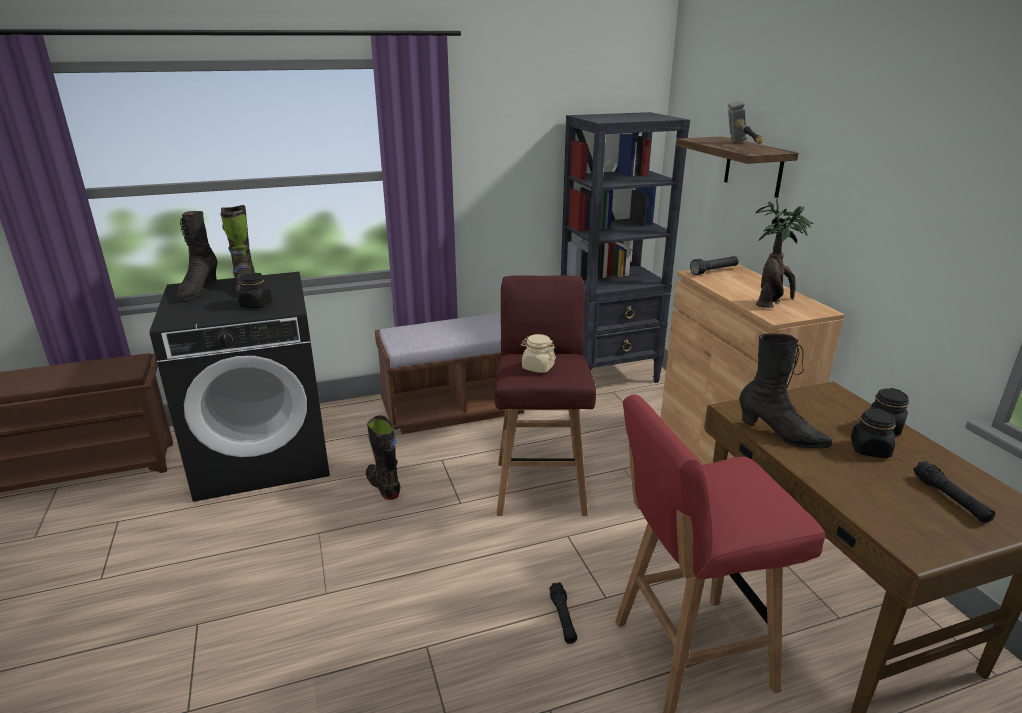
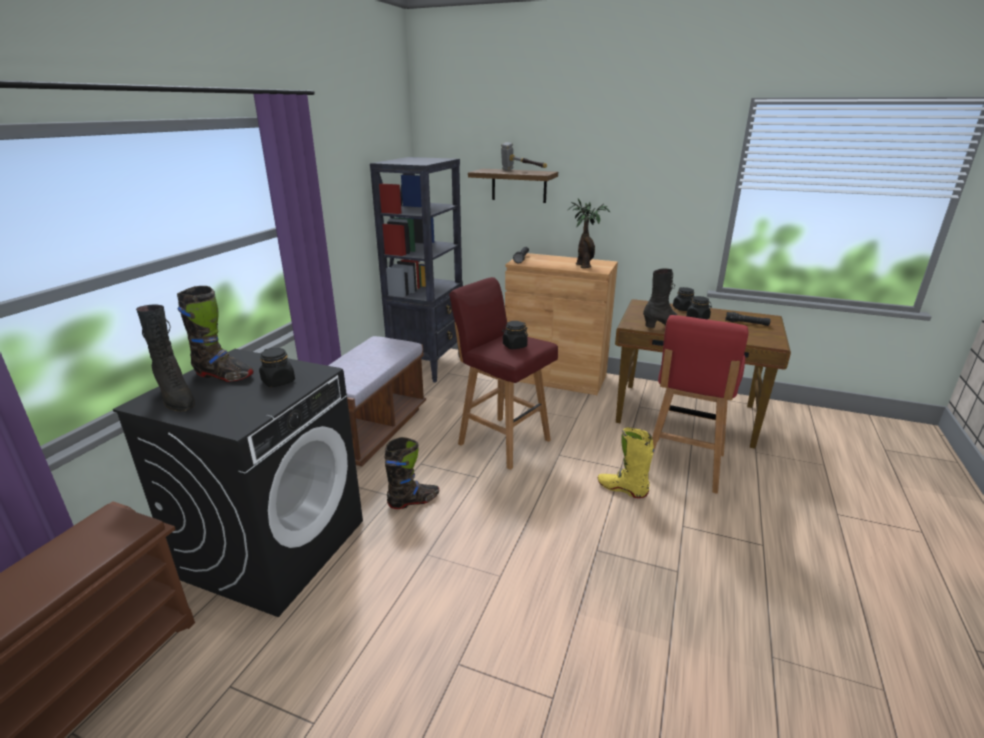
camera: 50 degrees left, 0 degrees up
black boot [366,415,401,500] -> black boot turned 150 degrees clockwise [384,437,439,509]
beige jar [521,334,556,373] -> black jar [502,321,528,349]
black flashlight [549,582,577,644] -> yellow boot [598,427,654,498]

